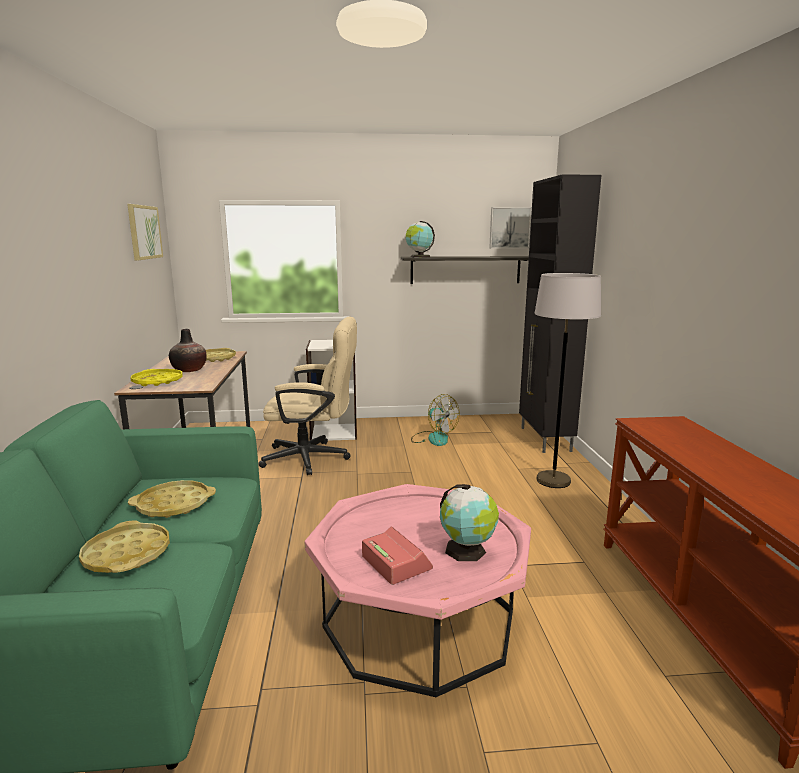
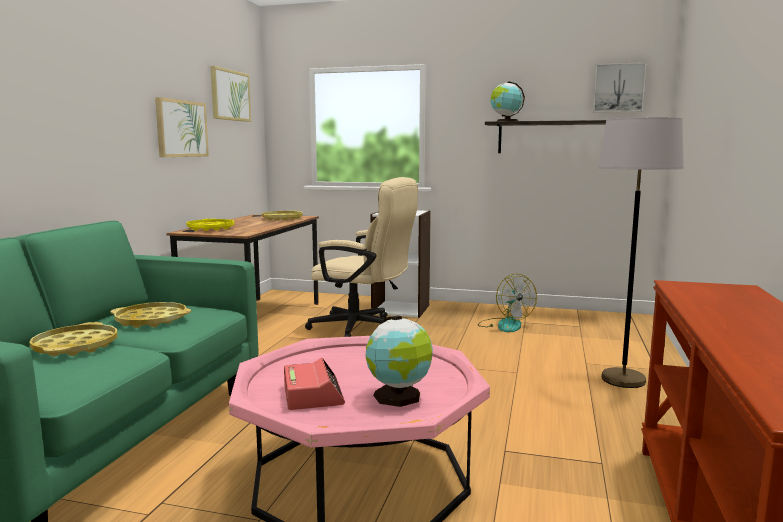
camera: 20 degrees right, 5 degrees down
vase [169,329,207,372] -> none
black cabinet [519,174,602,453] -> none
none -> picture [155,97,209,157]

